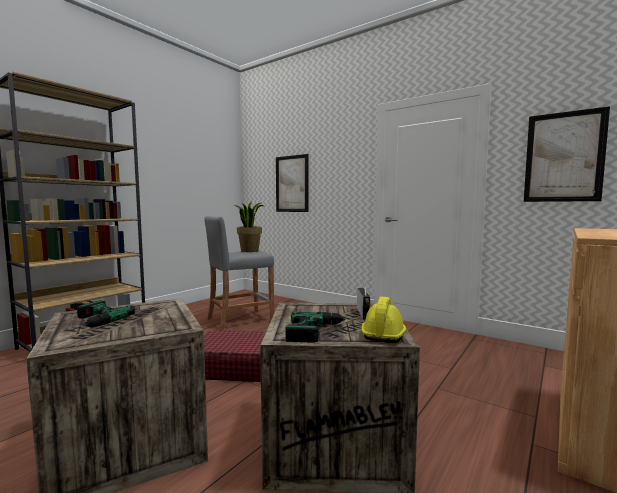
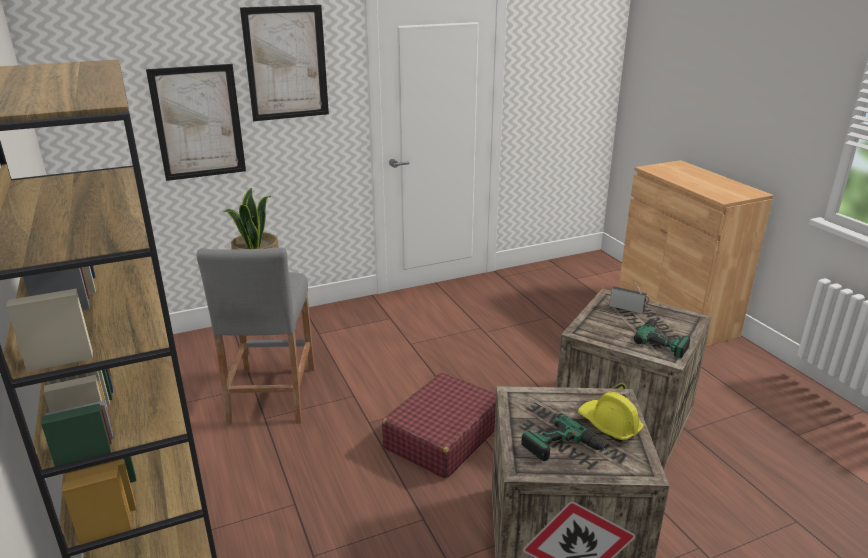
camera: 60 degrees left, 20 degrees up
yellow hard hat [361,297,406,343] -> yellow hard hat moved to [578,392,643,442]
picture [524,106,610,202] -> picture moved to [240,5,329,121]

